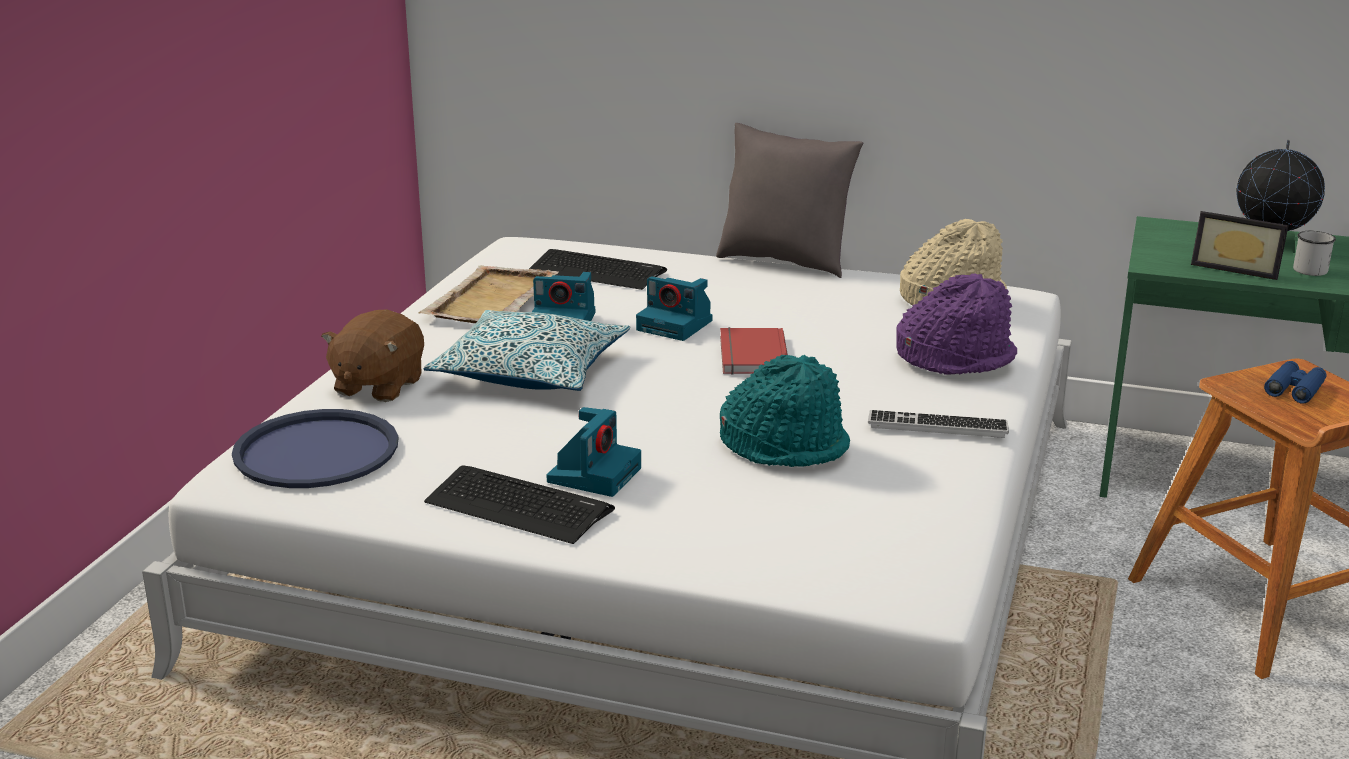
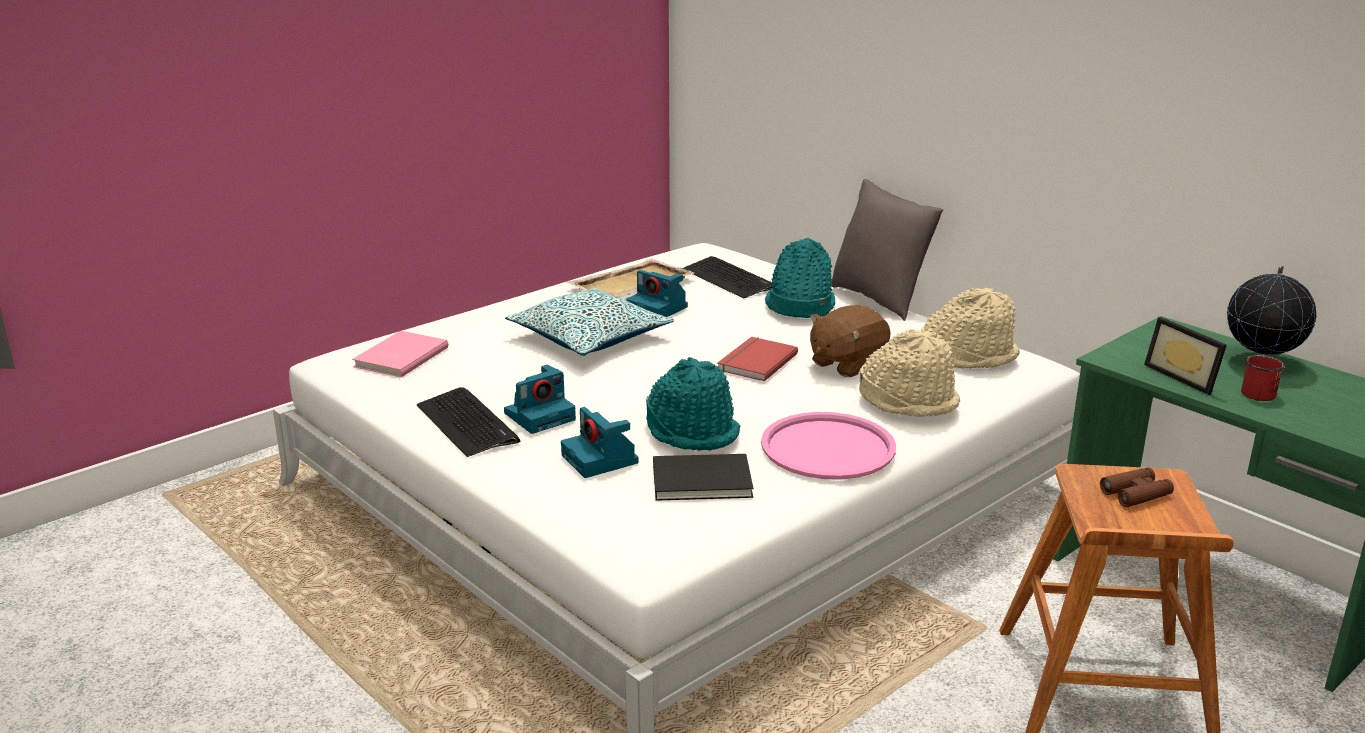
camera: 30 degrees right, 0 degrees up
blue tray [232,409,398,488] -> pink book [352,331,448,377]
brown plush toy [321,309,424,402] -> brown plush toy moved to [810,305,891,377]
camera [636,276,712,341] -> camera moved to [561,407,639,478]
keyboard [868,410,1009,438] -> pink tray [761,412,896,480]
purple hat [896,273,1017,375] -> beige hat [859,329,960,417]
blue binoculars [1264,361,1326,404] -> brown binoculars [1100,467,1174,507]
white mug [1293,231,1336,276] -> red mug [1241,355,1285,401]
none -> black book [653,454,754,501]
none -> turquoise hat [765,238,835,318]

